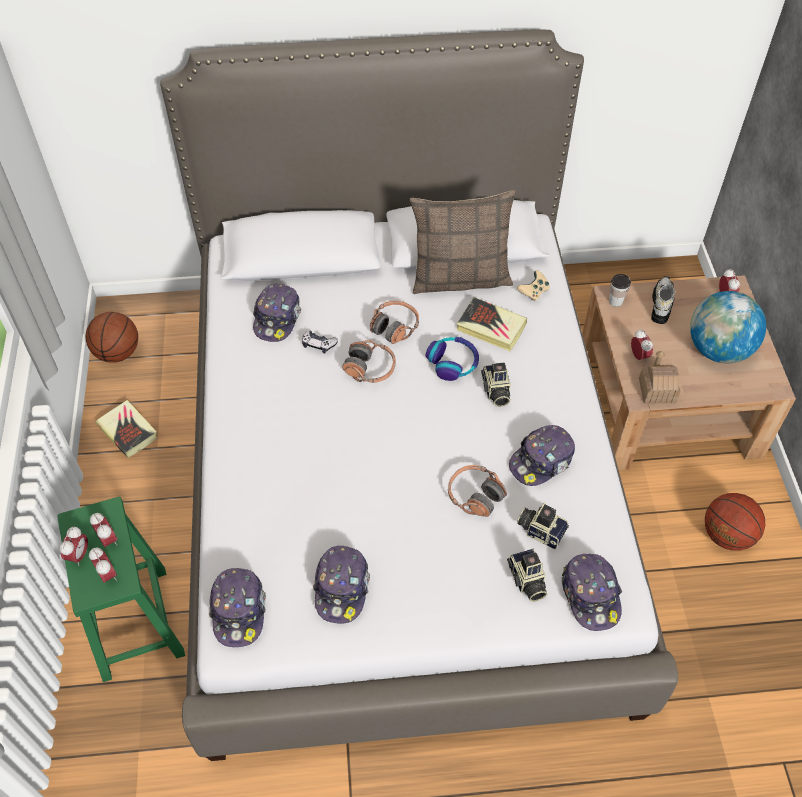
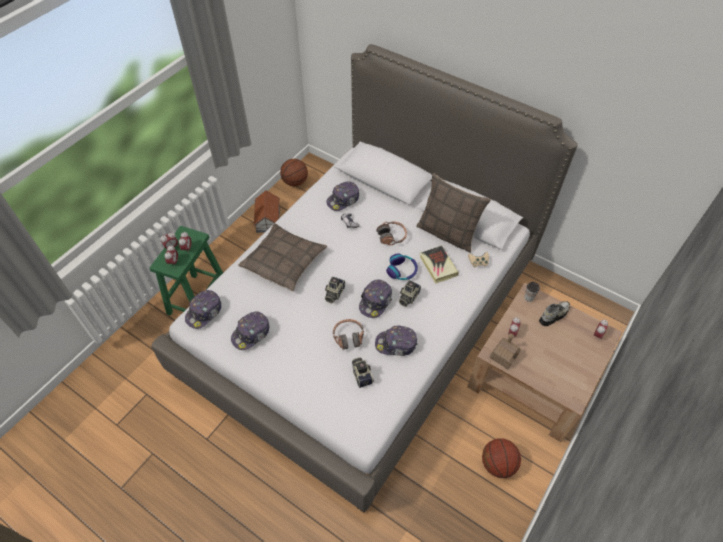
camera: 40 degrees right, 0 degrees up
book [96,400,158,458] -> toy house [253,190,280,233]
headphones [342,340,396,383] -> none
camera [507,548,547,602] -> camera moved to [325,277,345,303]
cap [562,554,622,631] -> cap moved to [359,279,392,318]
globe [690,291,766,363] -> none
none -> pillow [238,223,327,291]

